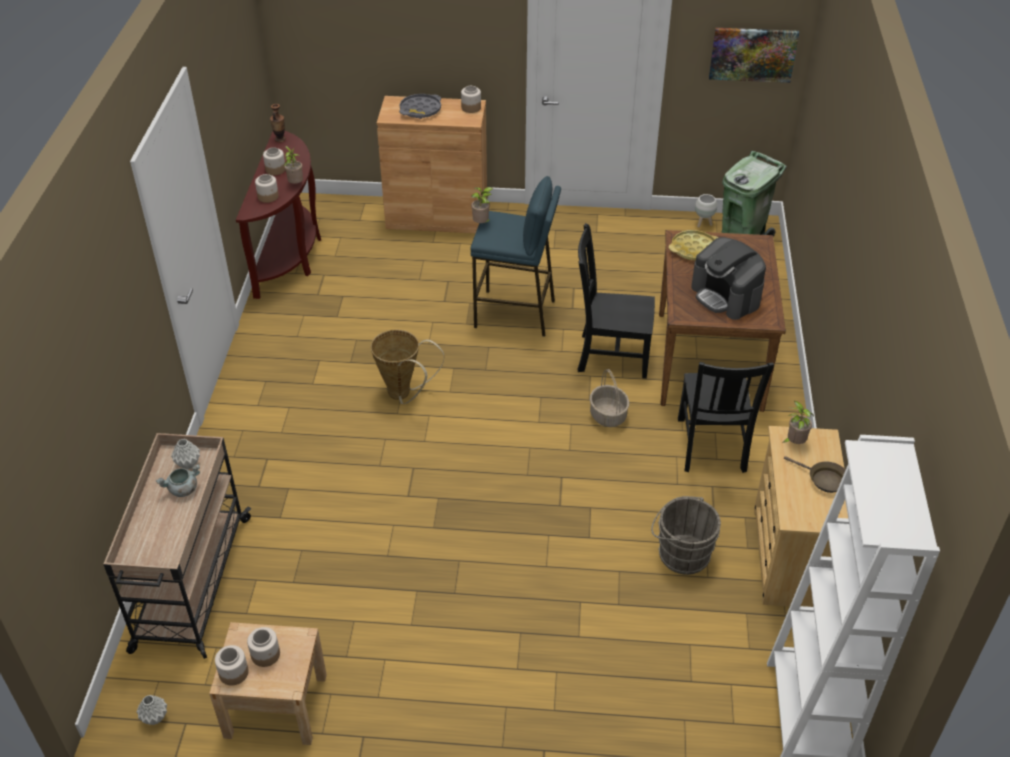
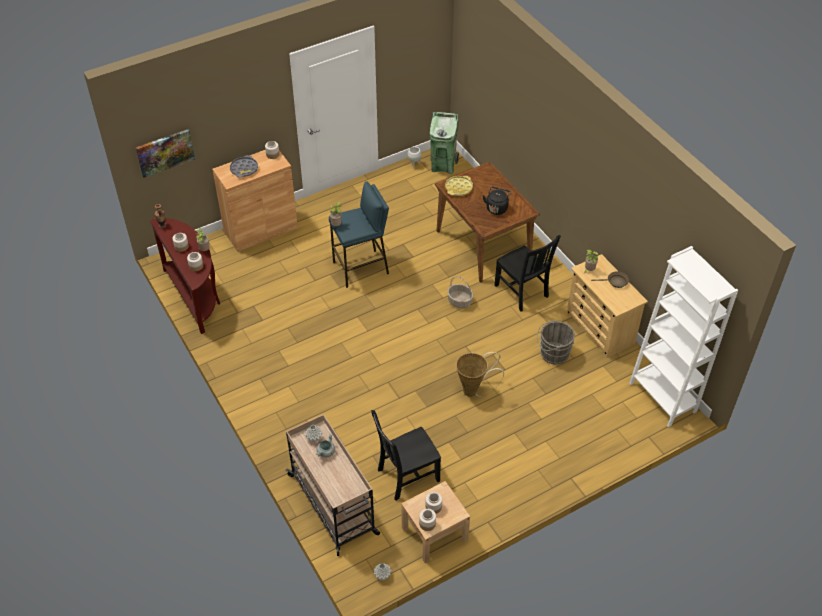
camera: 35 degrees left, 5 degrees up
basket [371,330,444,404] -> basket moved to [456,351,504,397]
black chair [577,223,655,379] -> black chair moved to [371,410,441,501]
coffee machine [691,237,766,320] -> black kettle [483,187,511,215]
picture [709,28,799,83] -> picture moved to [135,129,195,178]

